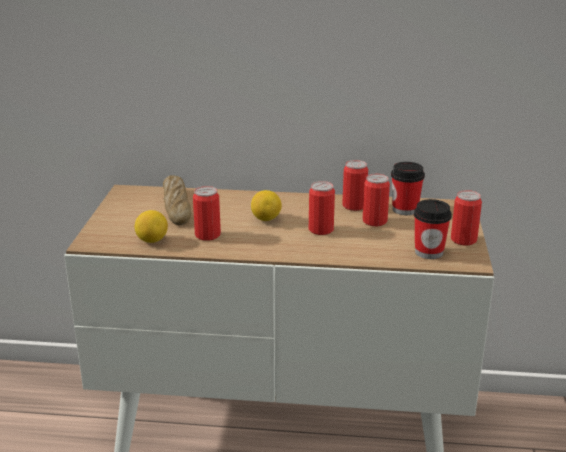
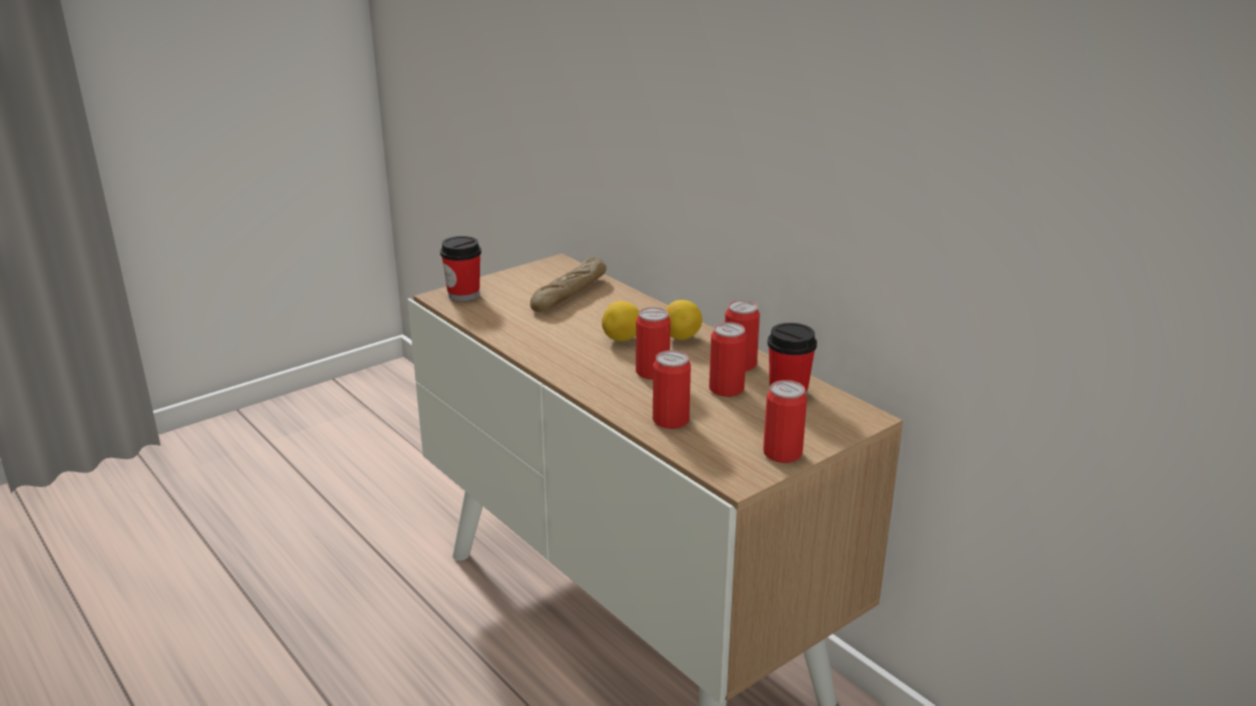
camera: 45 degrees right, 0 degrees up
lemon [135,210,168,243] -> lemon moved to [665,300,702,340]
can [193,186,221,241] -> can moved to [653,350,691,429]
cup [414,199,452,259] -> cup moved to [440,236,481,301]

